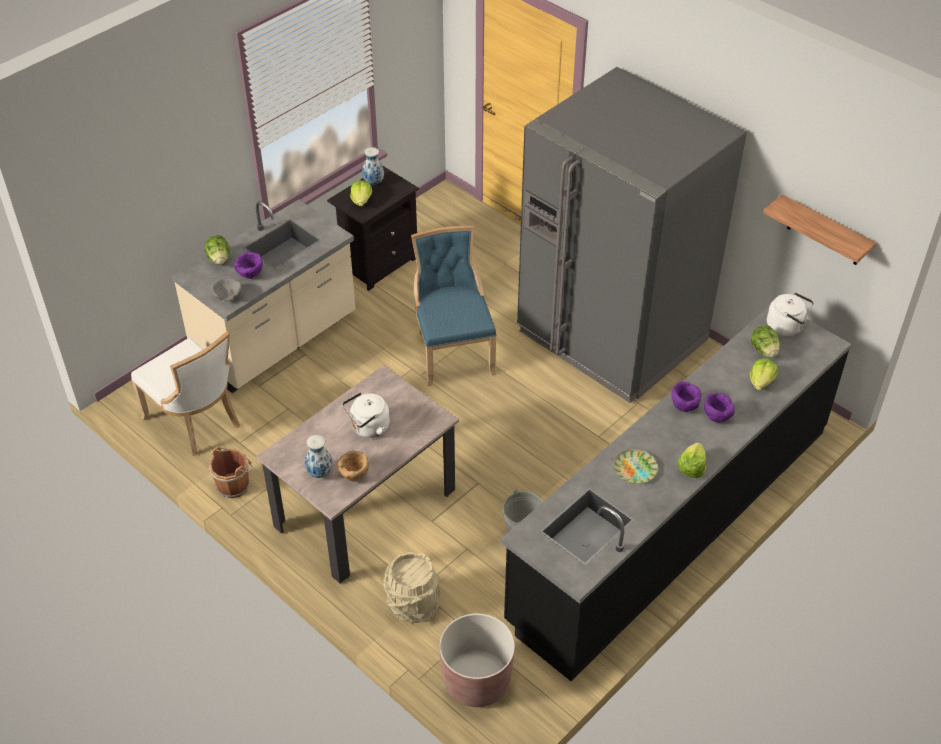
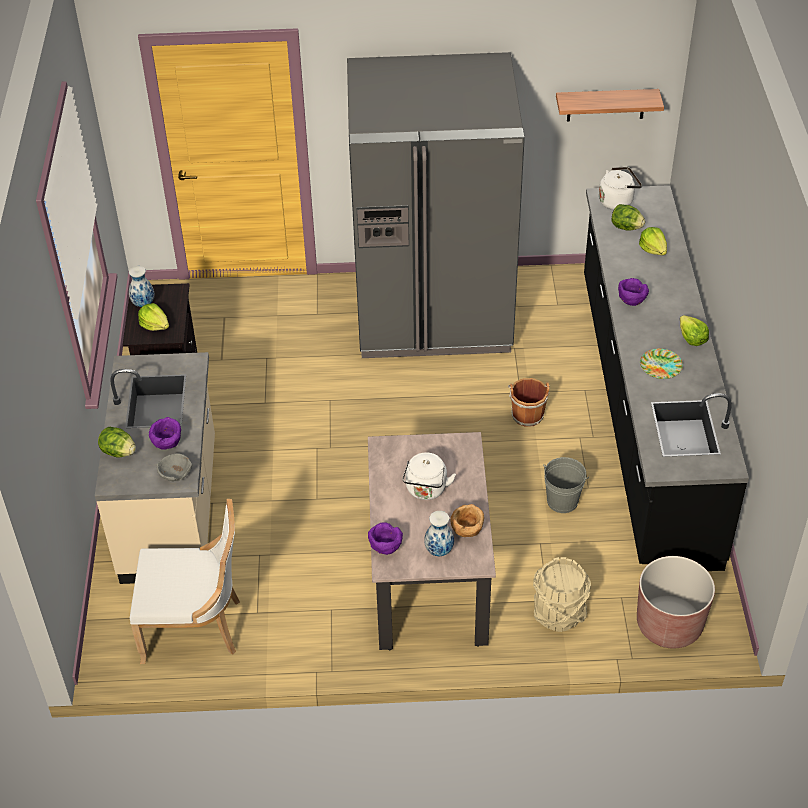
camera: 45 degrees left, 0 degrees up
brown bucket [208,446,253,498] -> brown bucket moved to [508,378,550,427]
blue chair [411,225,496,386] -> none
purple bowl [704,393,735,423] -> purple bowl moved to [368,522,403,555]

